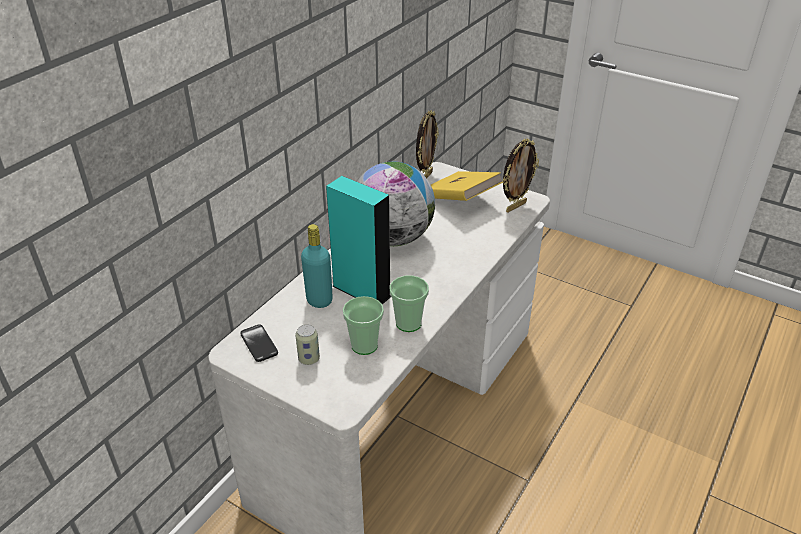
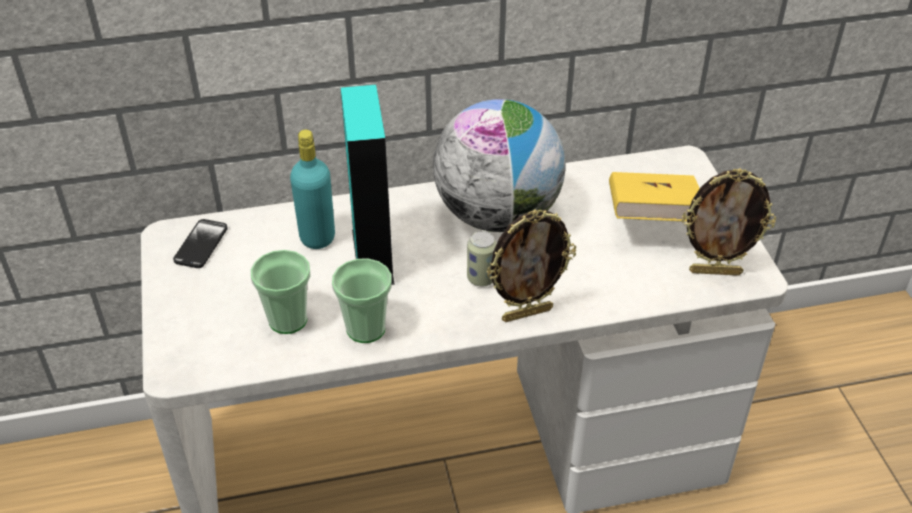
camera: 45 degrees right, 5 degrees up
can [295,324,320,365] -> can moved to [467,231,497,286]
picture frame [416,110,439,178] -> picture frame moved to [486,210,576,322]

